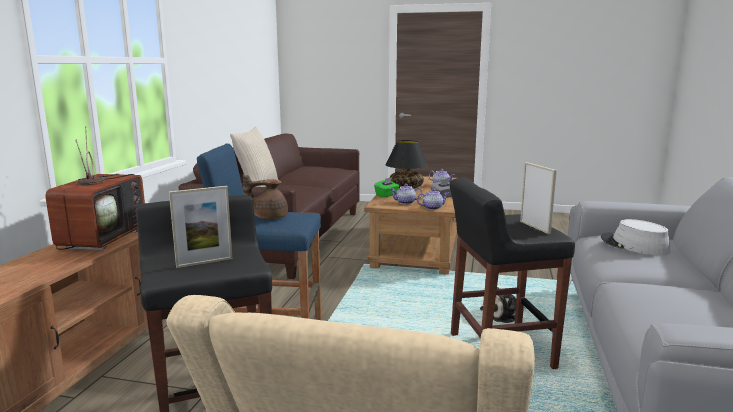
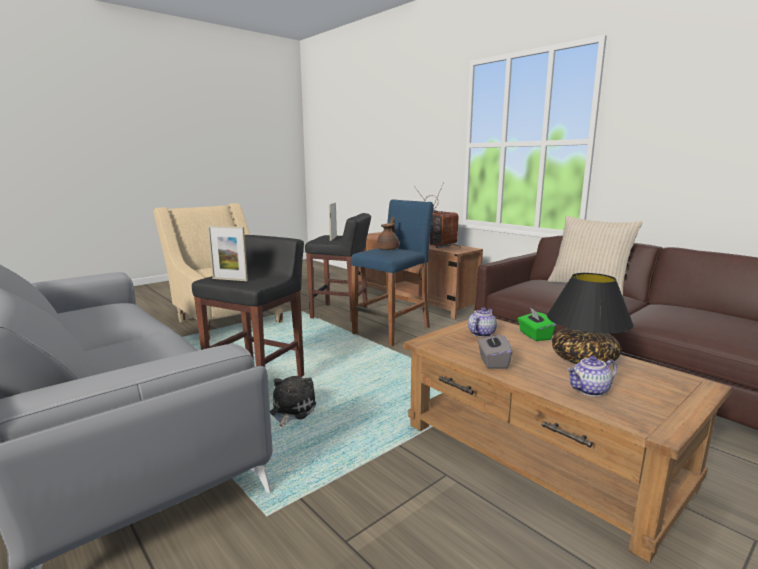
camera: 125 degrees right, 0 degrees up
teapot [417,188,448,210] -> none
grey hat [601,219,670,255] -> none

